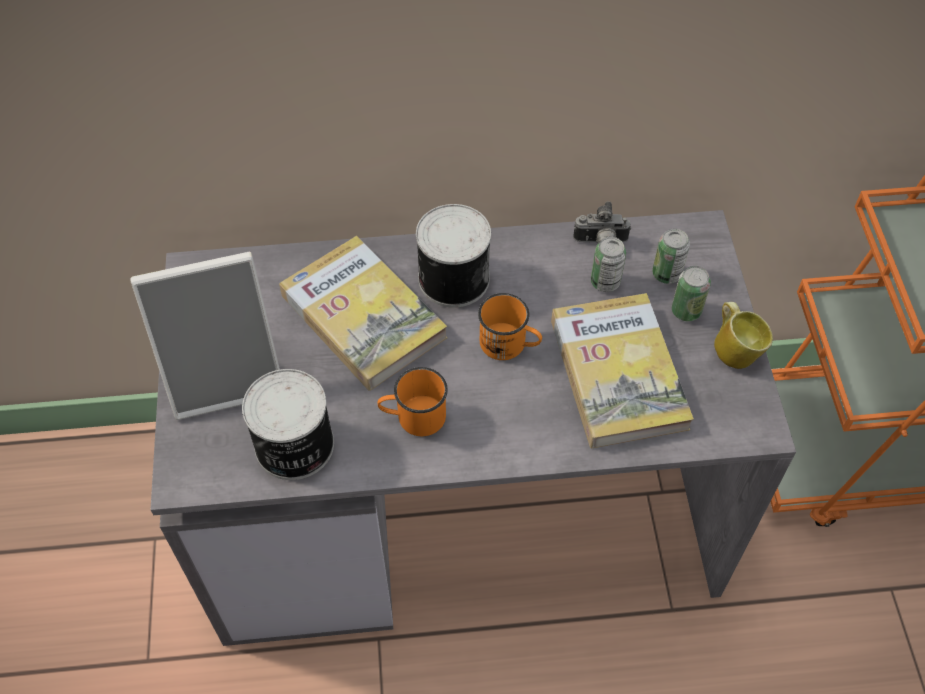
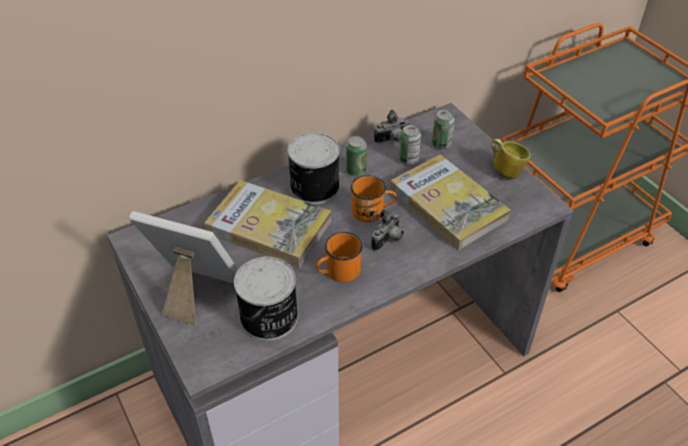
camera: 25 degrees left, 10 degrees down
picture frame [130,252,280,420] -> picture frame turned 120 degrees counterclockwise [129,211,238,325]
can [672,266,711,321] -> can moved to [346,136,367,176]
none -> camera [371,210,404,251]

